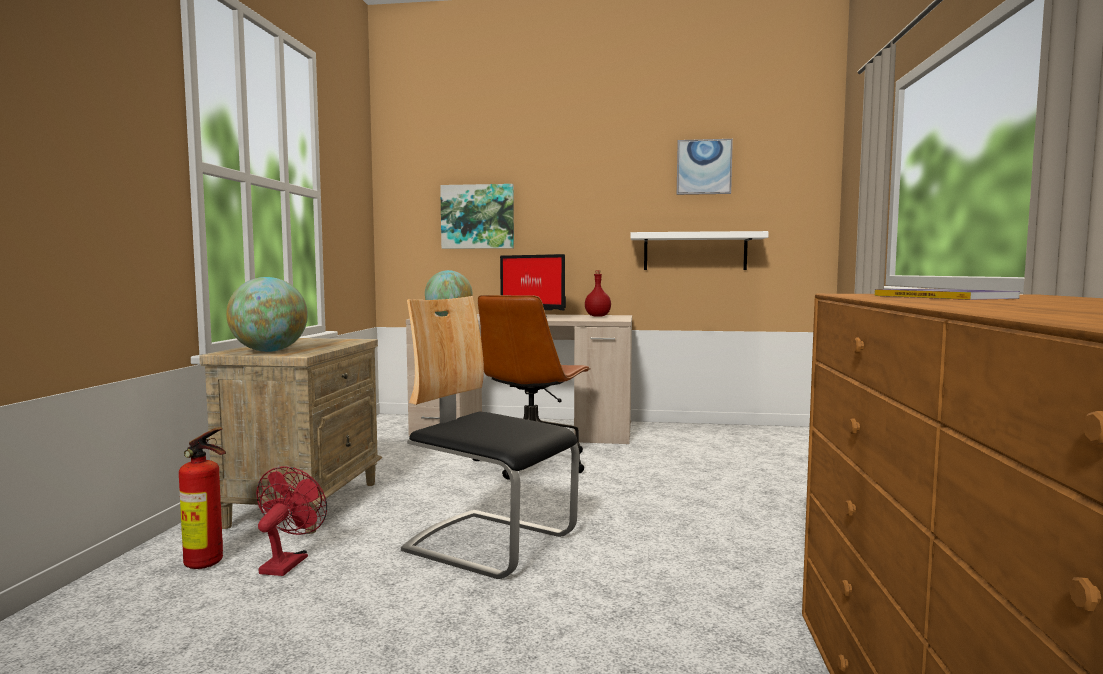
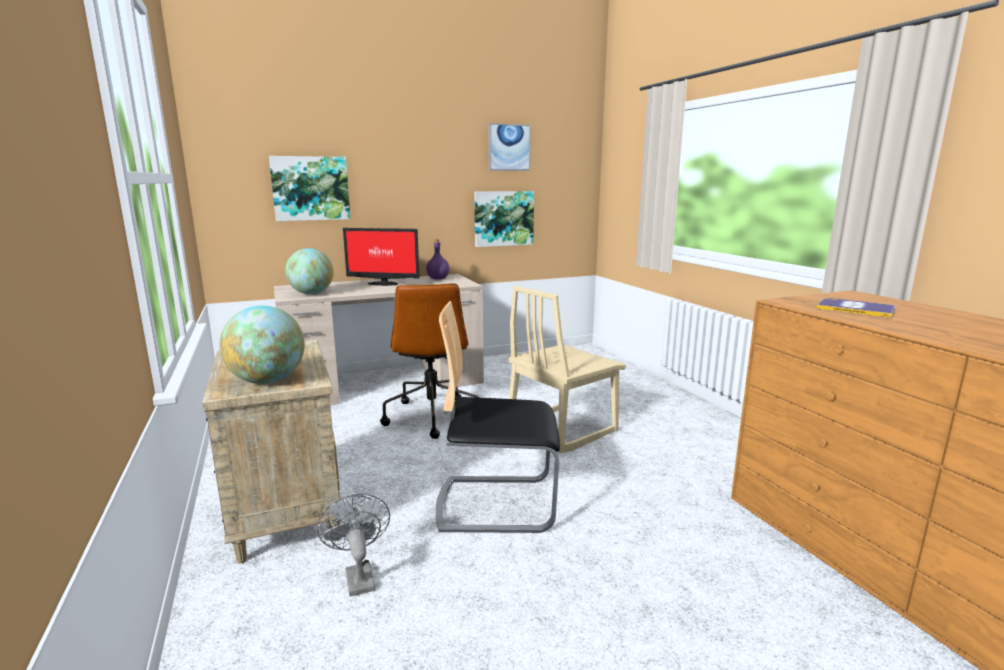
camera: 30 degrees left, 10 degrees up
fire extinguisher [179,427,226,569] -> none
red fan [256,466,327,576] -> grey fan [317,494,390,597]
red bottle [585,270,611,317] -> purple bottle [426,239,449,280]
white shelf [630,231,769,270] -> picture [474,191,534,247]
none -> beige chair [509,286,626,453]

